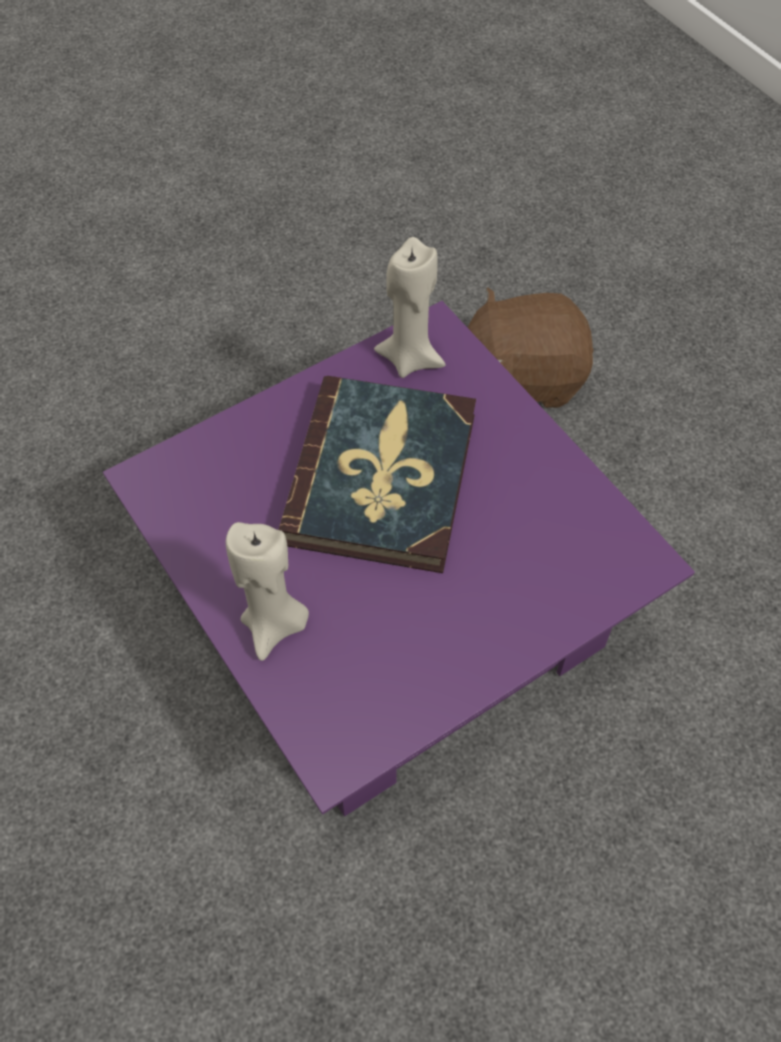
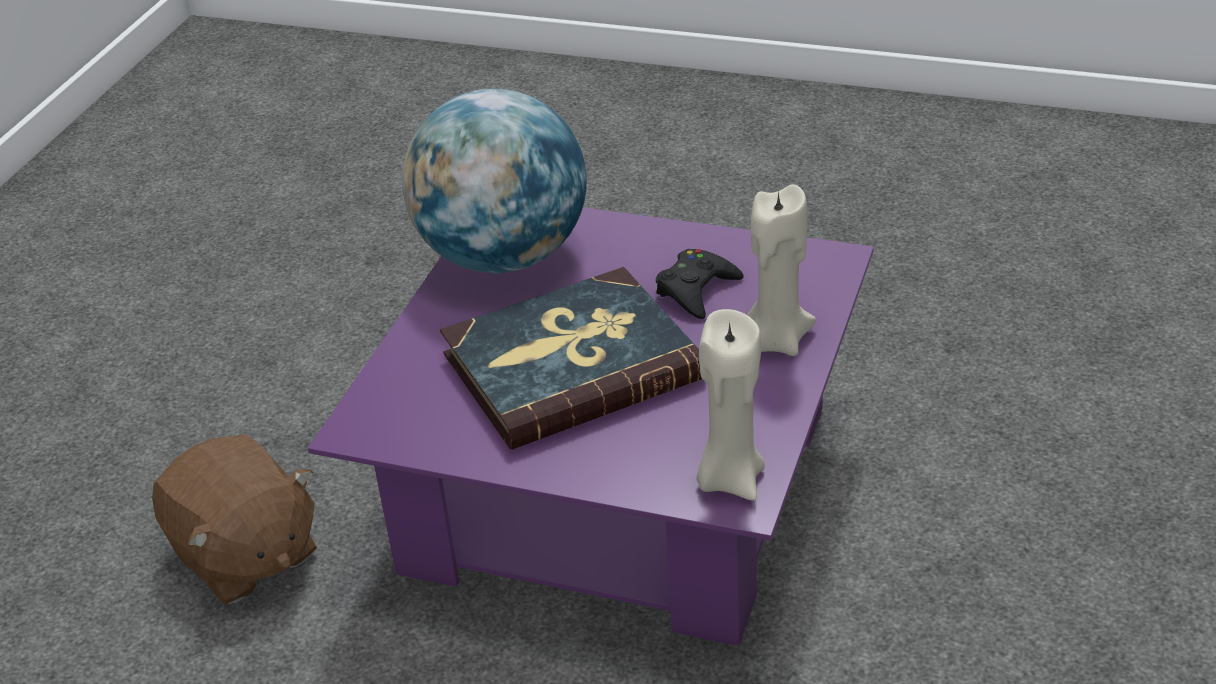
camera: 125 degrees left, 20 degrees down
beige candle [374,237,446,378] -> beige candle moved to [696,309,765,501]
none -> globe [402,88,587,273]
none -> black game controller [656,249,744,319]

